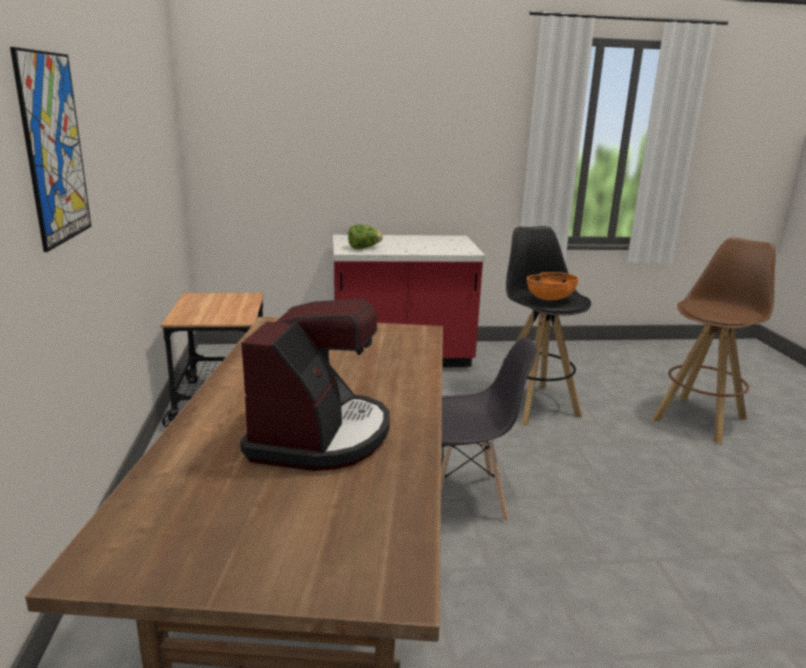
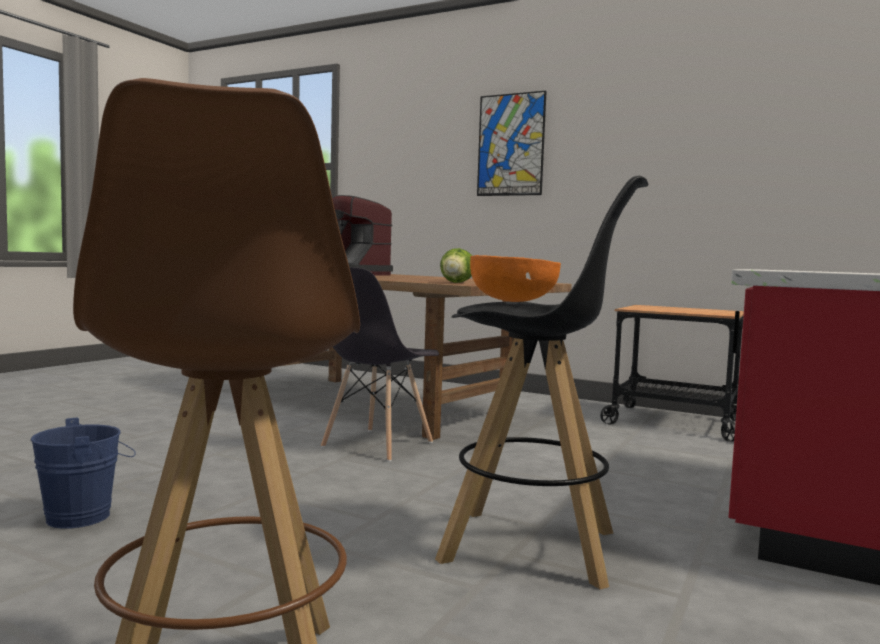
camera: 125 degrees right, 15 degrees down
lettuce [348,225,383,249] -> lettuce moved to [440,248,472,283]
none -> blue bucket [31,418,136,529]

